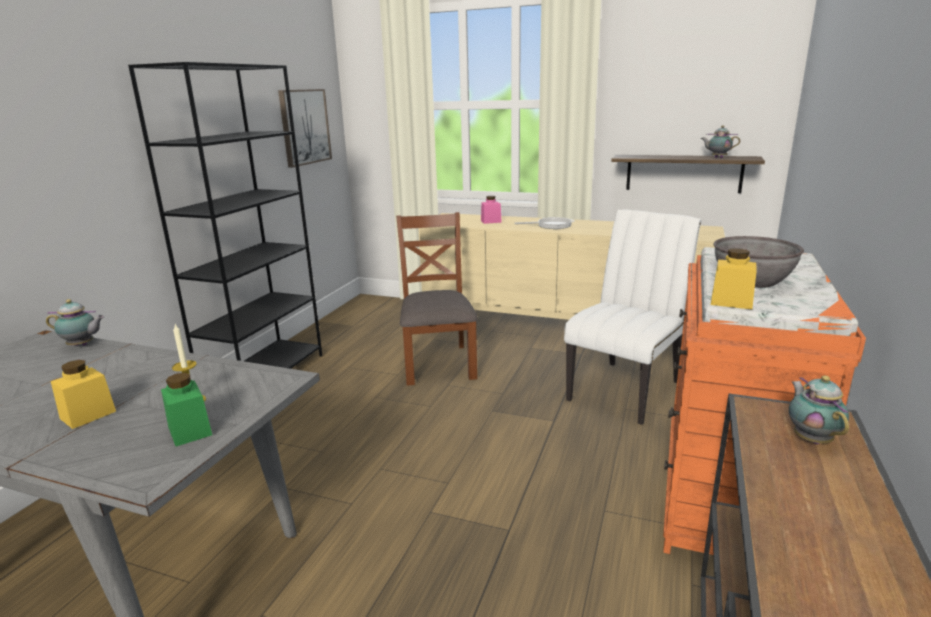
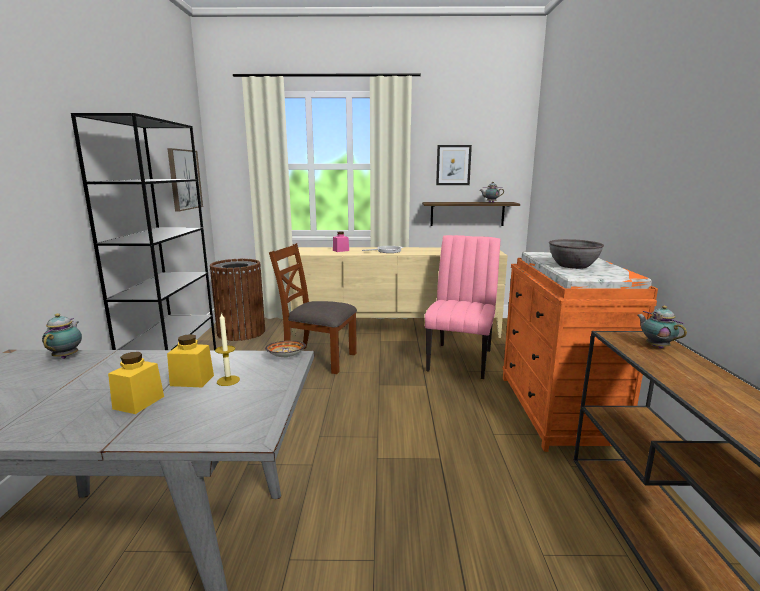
camera: 20 degrees left, 5 degrees down
teapot [46,299,104,346] -> teapot turned 75 degrees counterclockwise [42,313,82,359]
green jar [161,373,212,447] -> none
brown chair [396,212,478,386] -> brown chair turned 45 degrees counterclockwise [269,243,357,374]
white chair [564,210,701,425] -> pink chair [425,235,501,379]
yellow jar [711,248,757,310] -> yellow jar moved to [167,334,214,387]
none -> brown trash can [209,259,265,341]
none -> bowl [265,341,306,358]
none -> picture [436,145,472,185]

